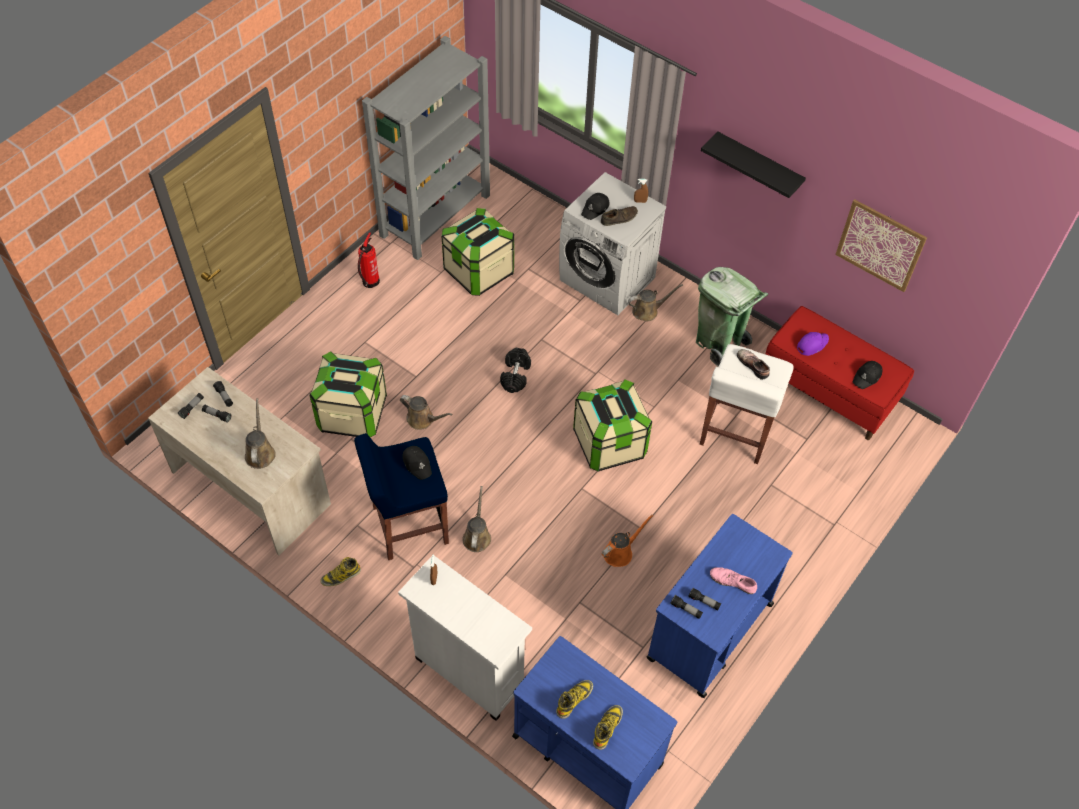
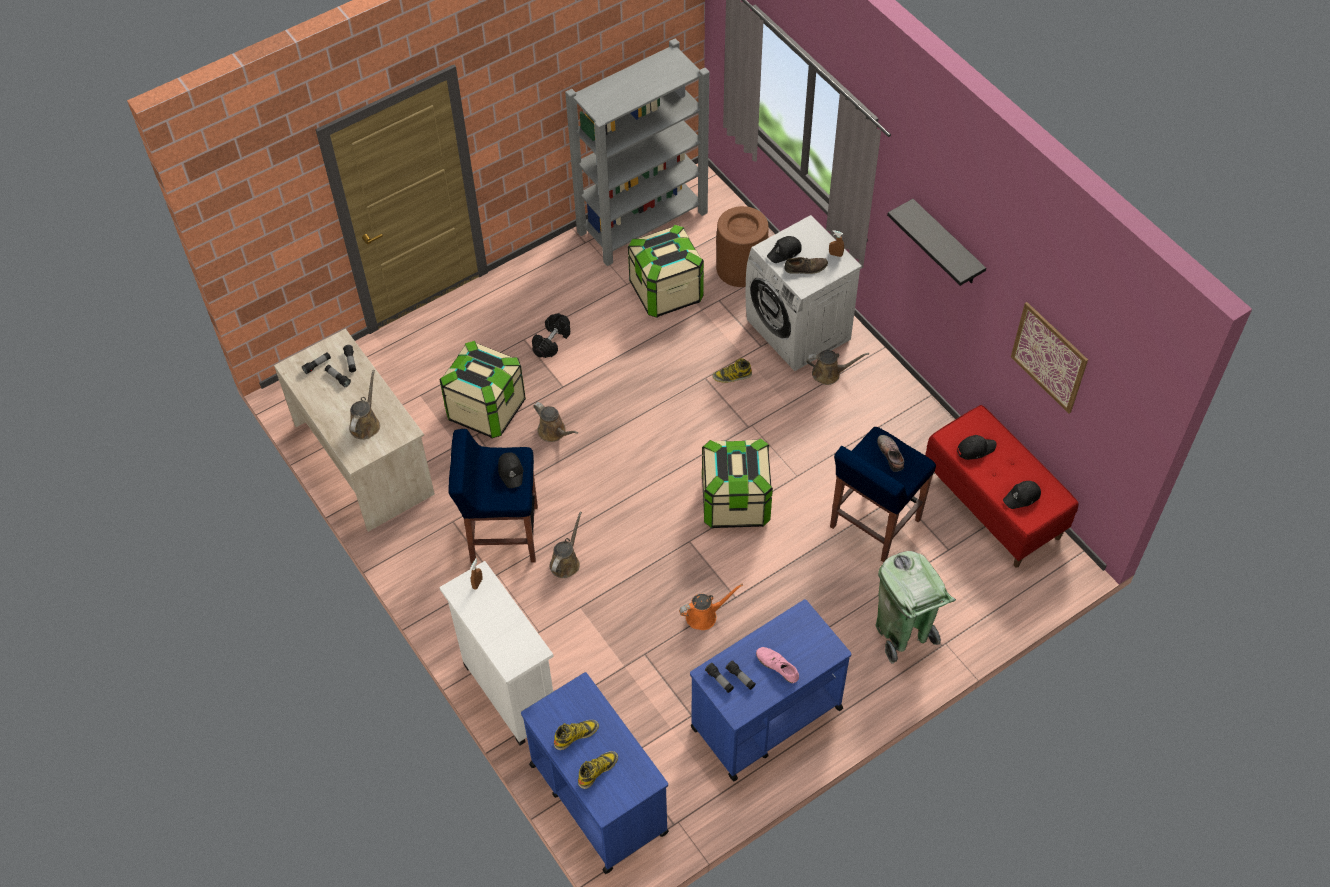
camera: 20 degrees right, 0 degrees up
boot [320,557,361,586] -> boot moved to [713,358,752,383]
fire extinguisher [358,232,380,288] -> none
black dumbbell [500,347,531,393] -> black dumbbell moved to [532,313,570,358]
green trash can [696,267,768,367] -> green trash can moved to [875,551,956,664]
white stool [700,344,794,464] -> blue stool [830,427,936,562]
purple cap [797,332,829,356] -> black cap [957,435,996,460]
none -> brown trash can [716,206,768,287]

